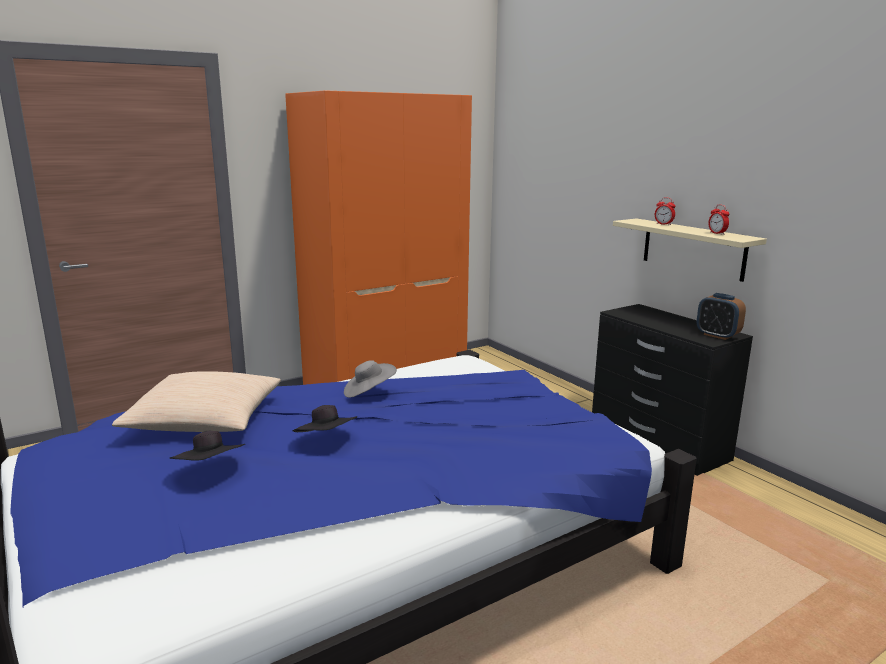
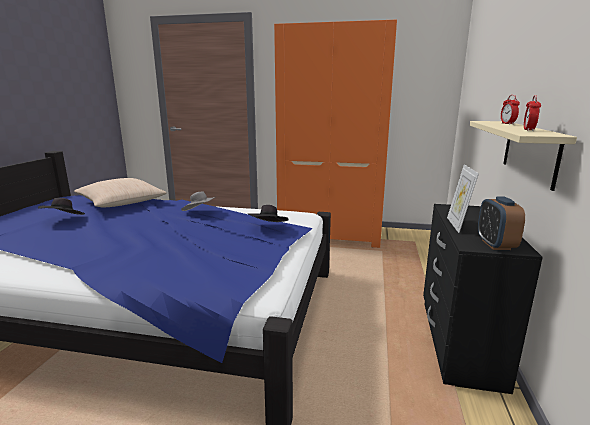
camera: 45 degrees right, 0 degrees up
black hat [292,405,357,432] -> black hat moved to [248,205,289,222]
none -> picture frame [447,164,479,233]

